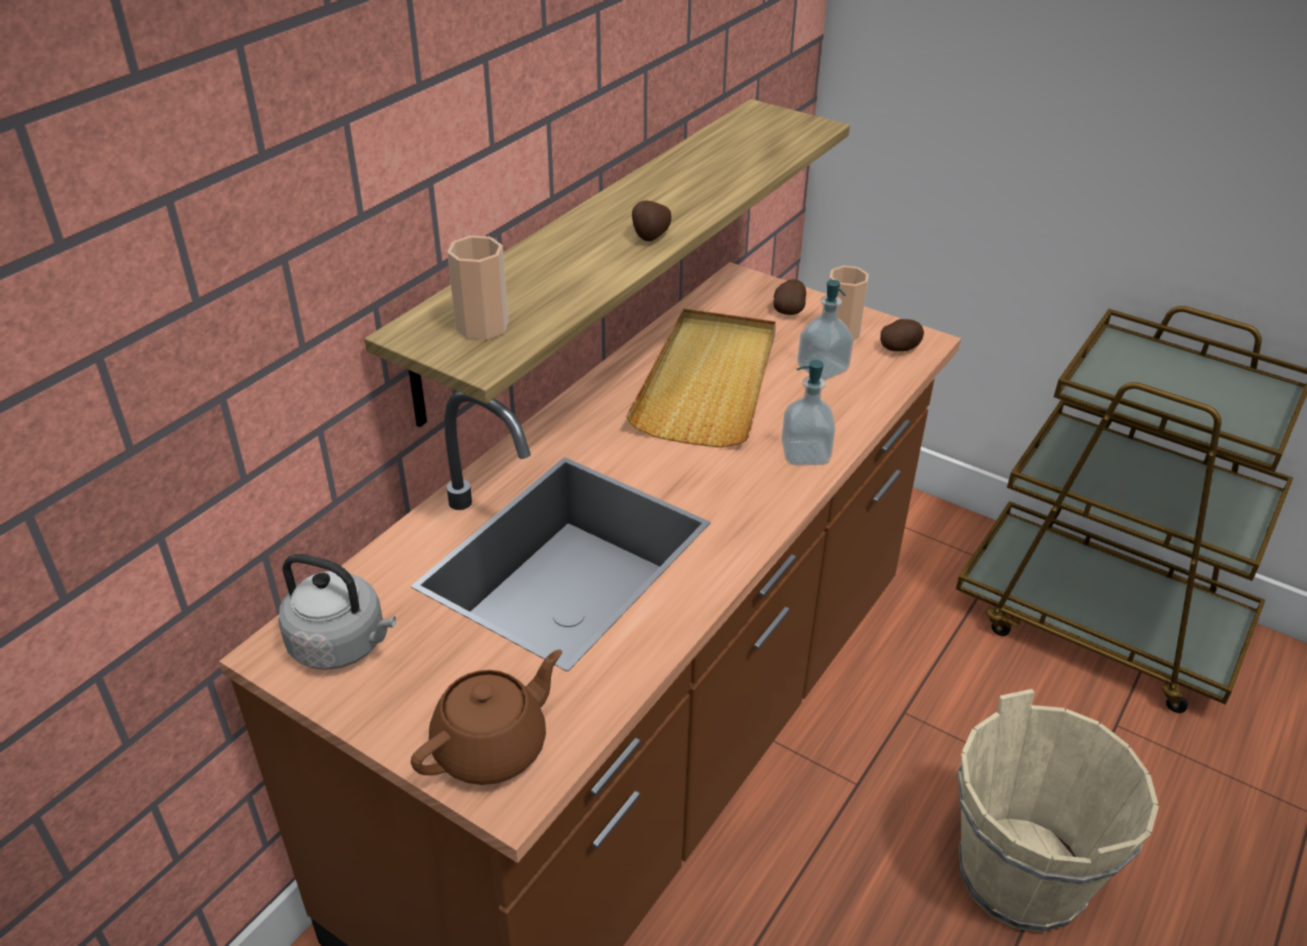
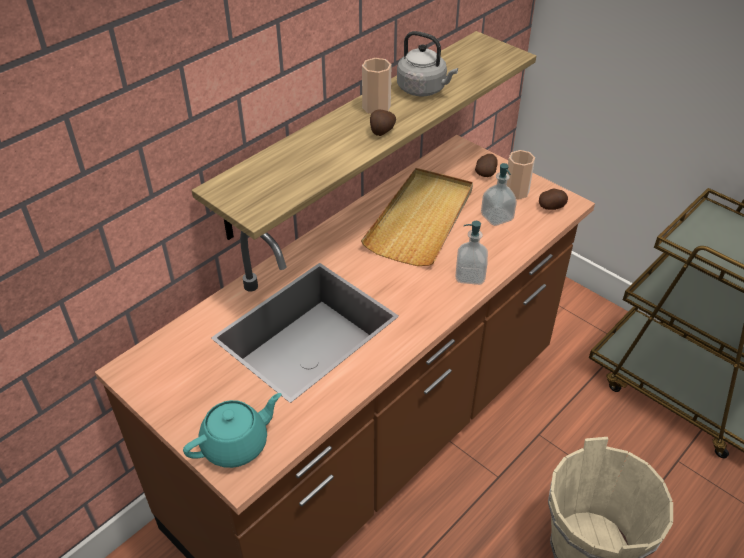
camera: 10 degrees right, 5 degrees up
grey kettle [278,554,396,670] -> grey kettle moved to [397,31,458,96]
brown teapot [411,650,562,785] -> turquoise teapot [183,393,282,468]
cup [447,235,509,340] -> cup moved to [362,58,392,114]

